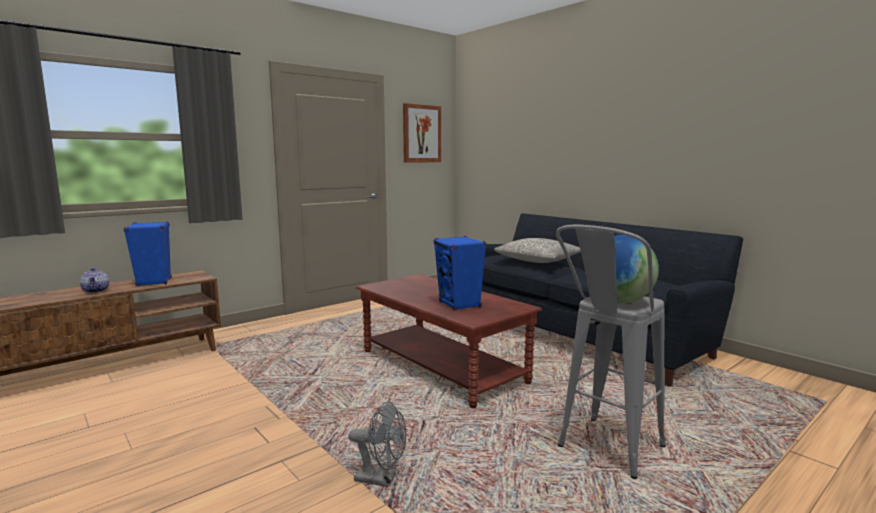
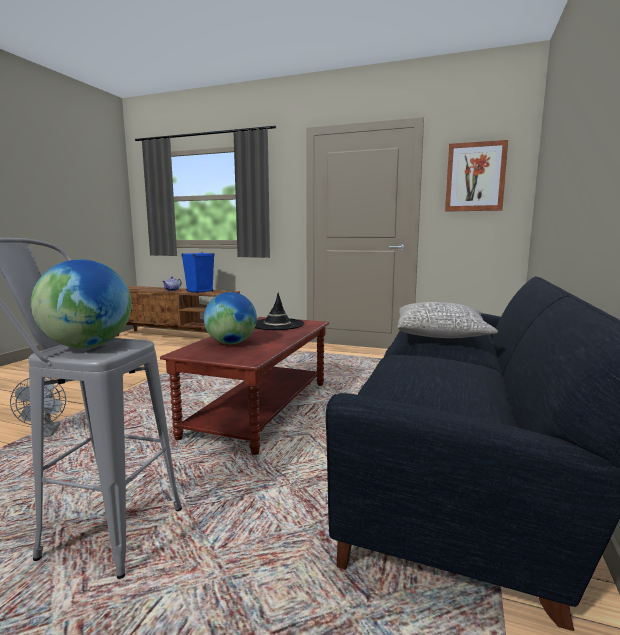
camera: 60 degrees right, 0 degrees up
blue speaker [434,236,486,311] -> globe [204,292,257,344]
none -> black hat [255,293,304,330]

